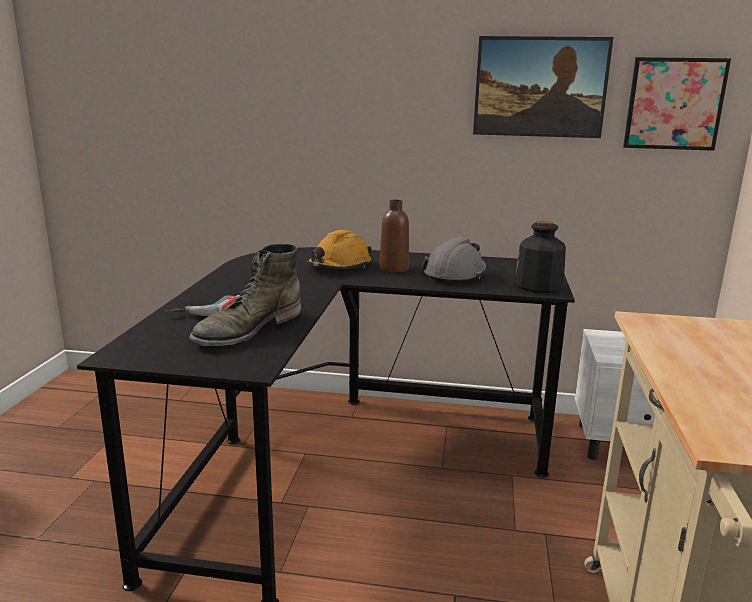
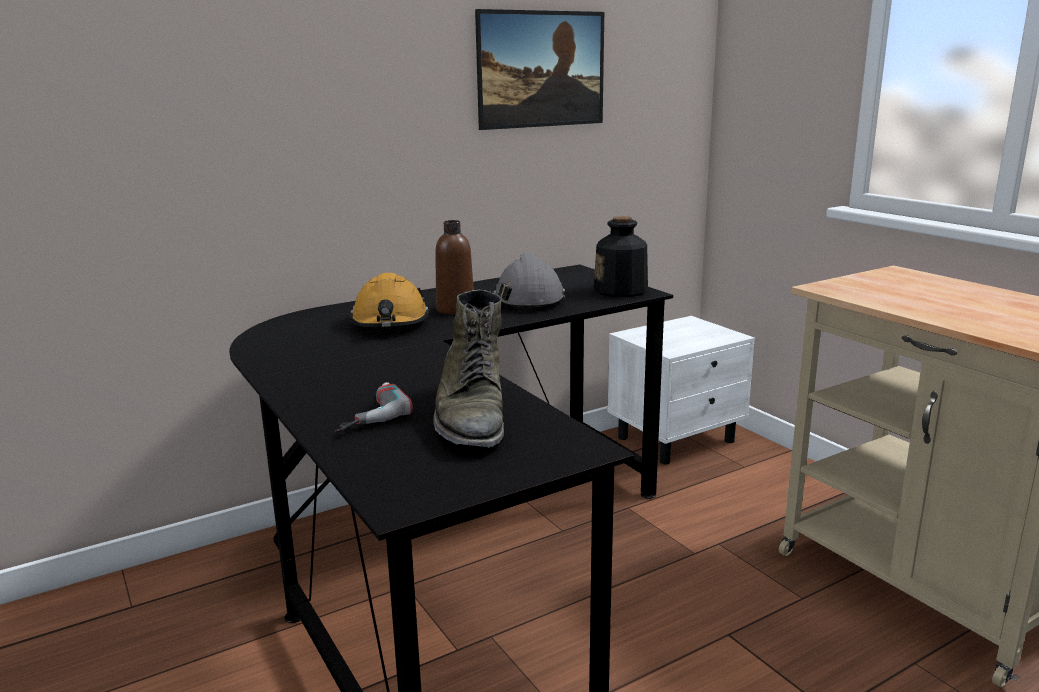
camera: 40 degrees left, 0 degrees up
picture [623,57,731,151] -> none

